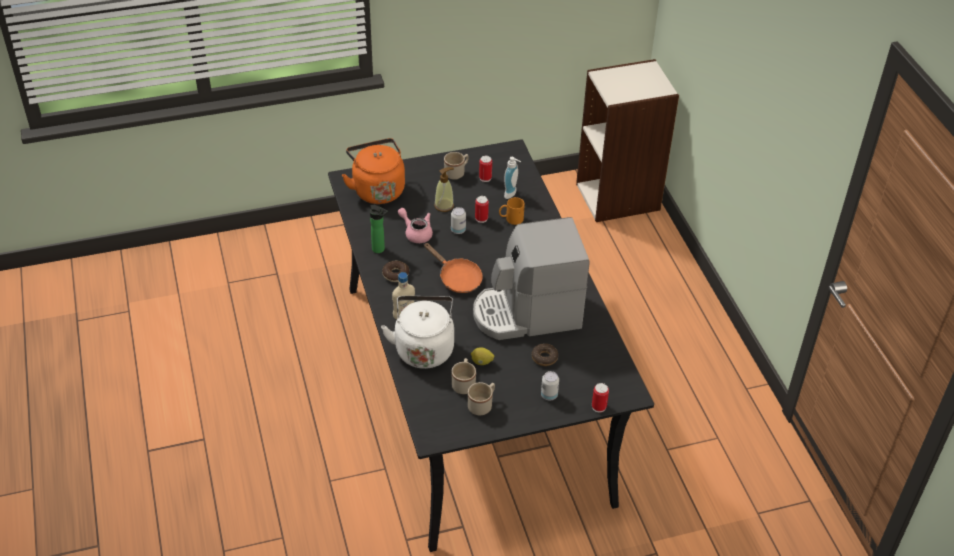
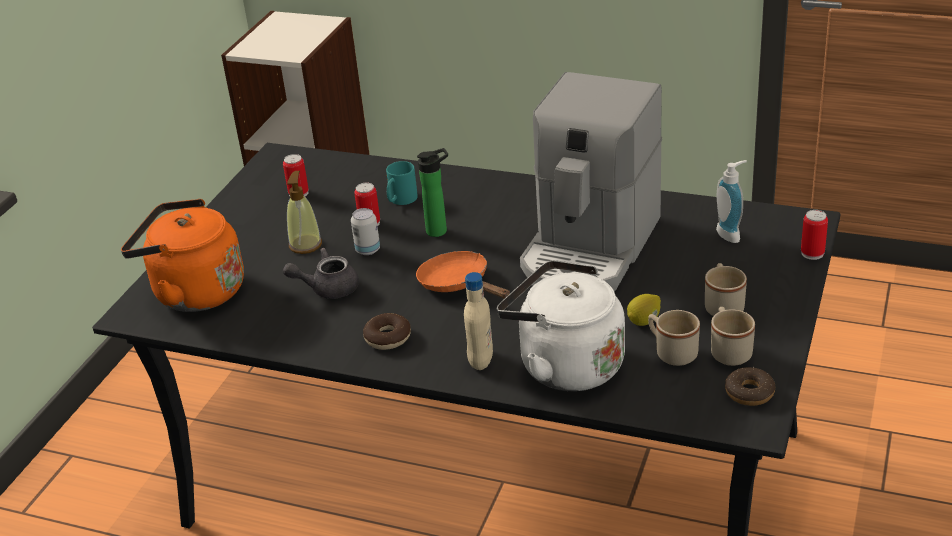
camera: 50 degrees left, 10 degrees down
bottle [370,205,388,253] -> bottle moved to [417,148,448,237]
pink teapot [398,208,433,243] -> grey teapot [283,248,359,299]
orange frying pan [424,243,483,293] -> orange frying pan turned 120 degrees counterclockwise [416,251,510,299]
beige mug [444,152,469,180] -> beige mug moved to [705,263,747,316]
orange mug [499,197,525,225] -> turquoise mug [386,161,418,205]
soap dispenser [504,157,521,199] -> soap dispenser moved to [716,160,747,243]
donut [532,344,558,366] -> donut moved to [725,367,775,406]
can [541,371,559,401] -> none

